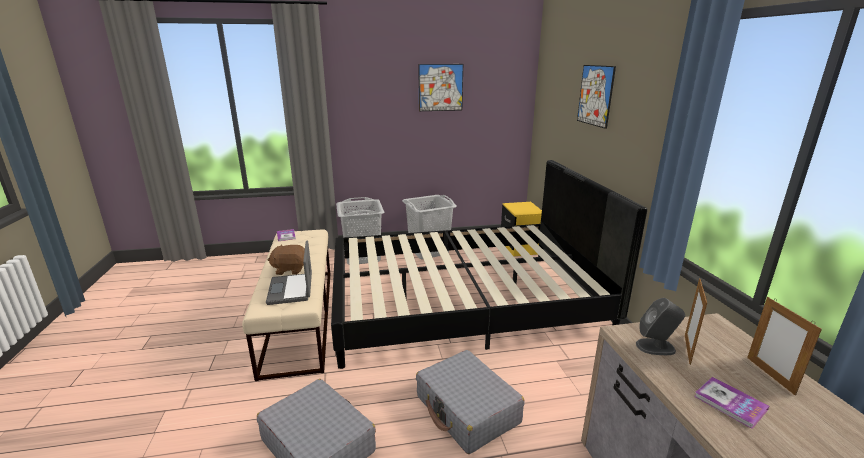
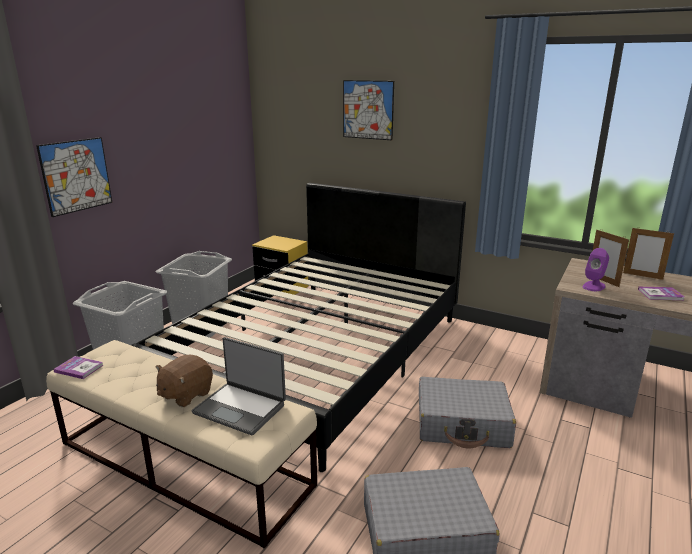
camera: 50 degrees left, 0 degrees up
picture [418,64,463,111] -> picture moved to [36,137,112,217]
grey speaker [636,298,685,355] -> purple speaker [583,248,609,291]

